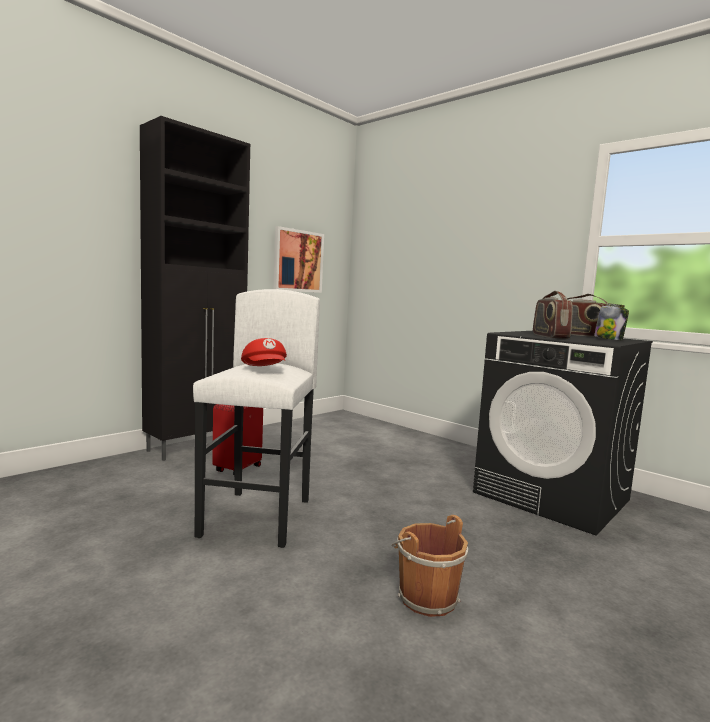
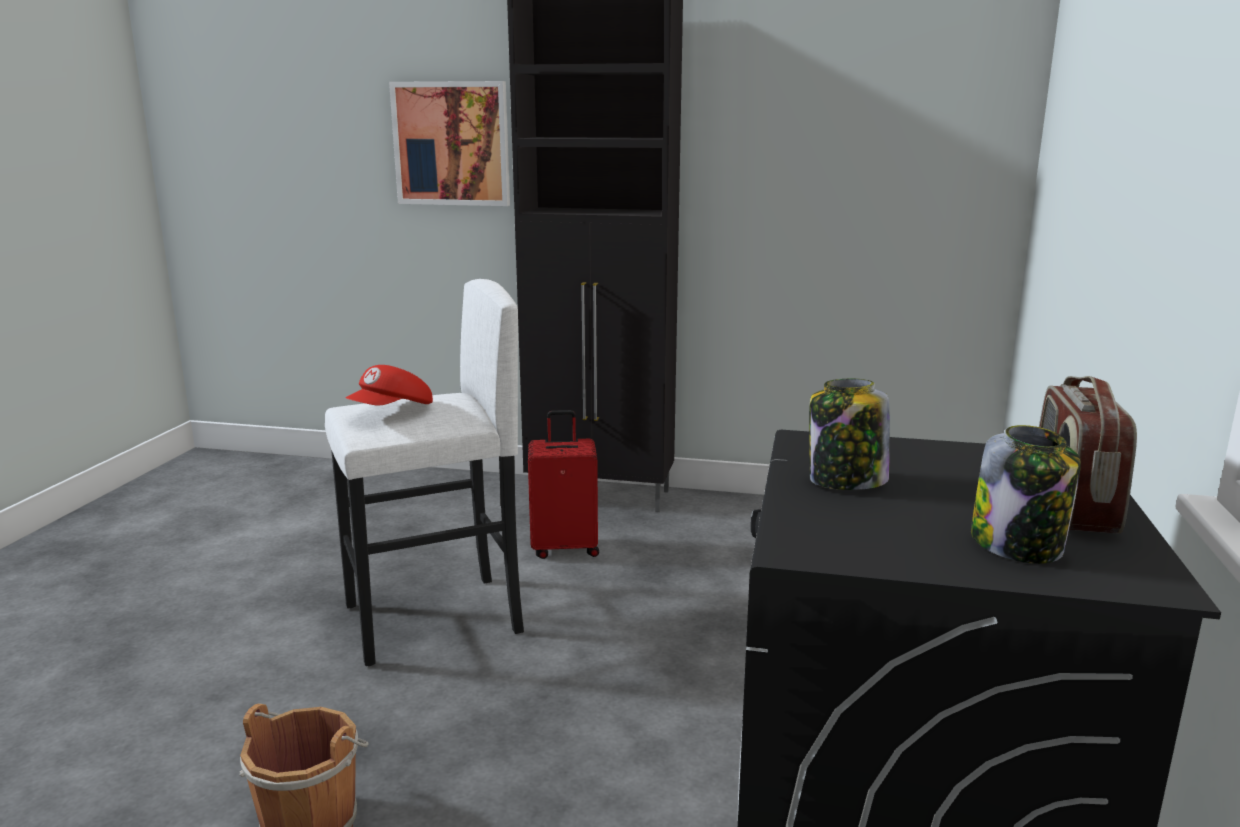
camera: 60 degrees right, 10 degrees up
picture [273,226,324,293] -> picture moved to [389,81,510,206]
radio [533,291,573,339] -> jar [809,379,890,490]

